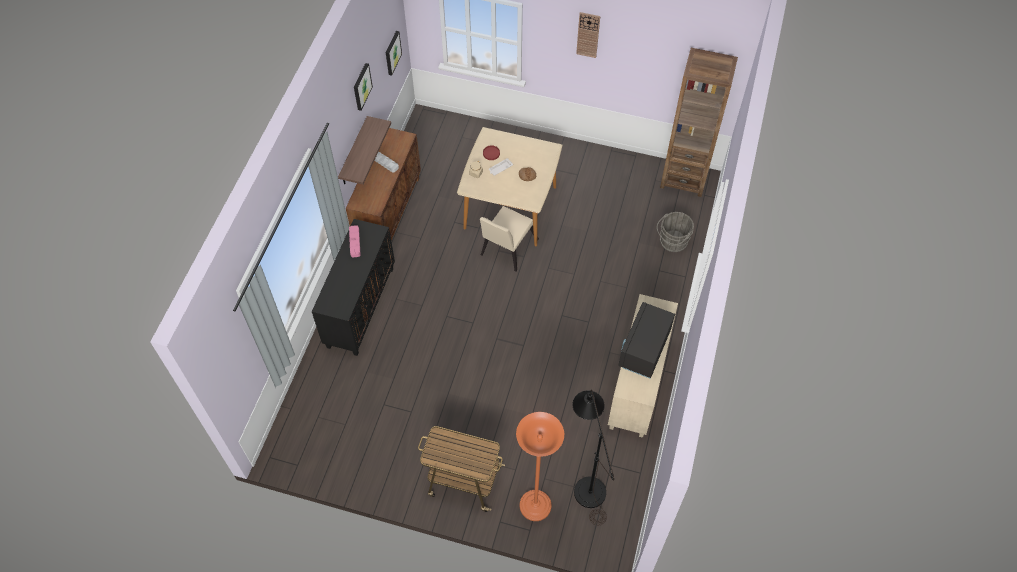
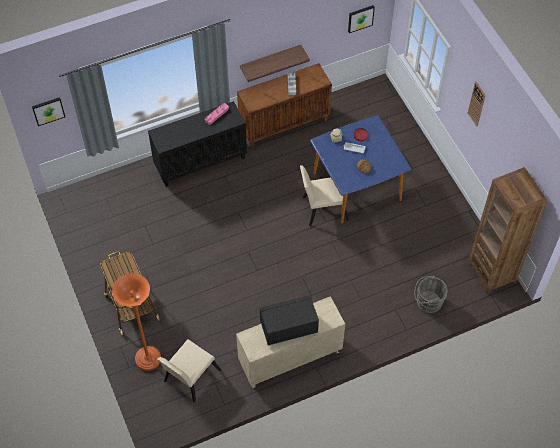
camera: 50 degrees right, 0 degrees up
picture [354,63,373,111] -> picture moved to [32,97,65,126]
beige dining table [457,127,563,246] -> blue dining table [310,115,411,223]
black floor lamp [573,390,614,525] -> beige chair [158,339,221,403]

